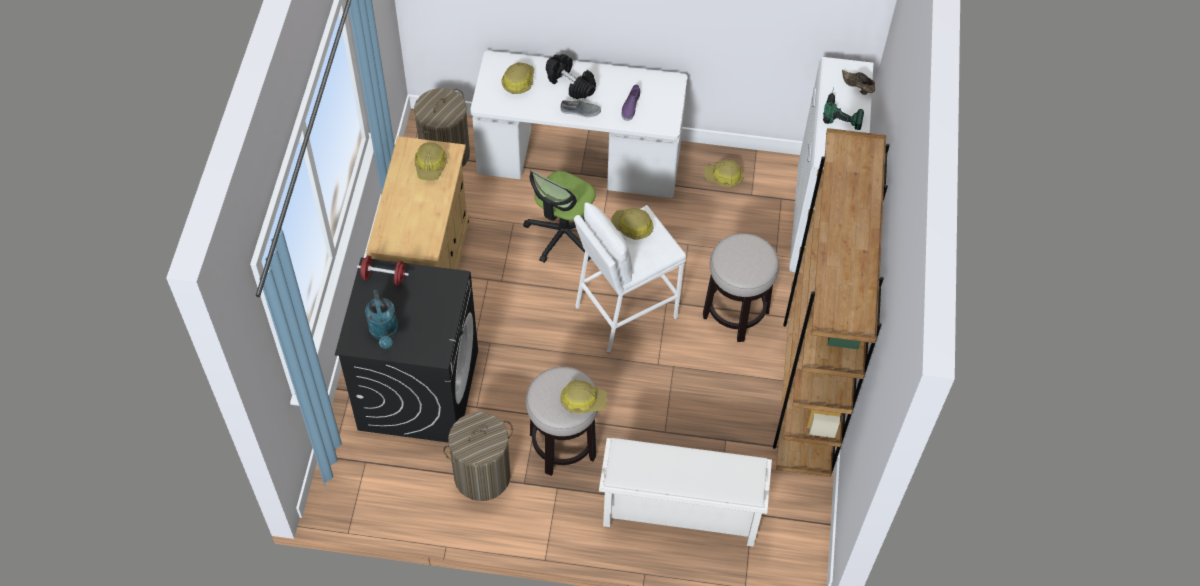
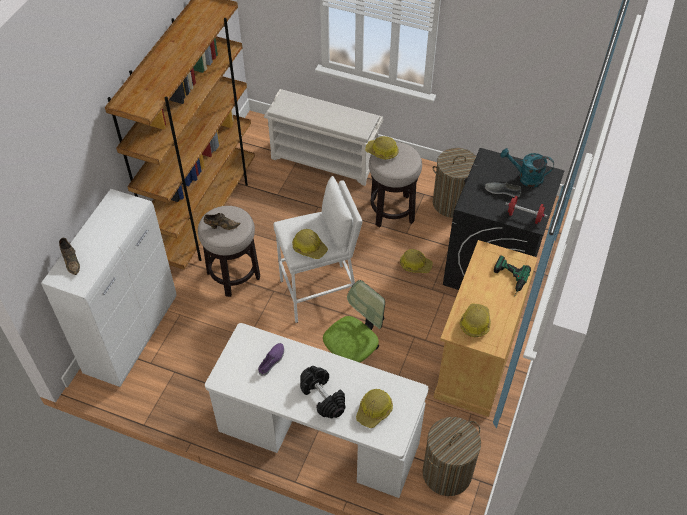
camera: 165 degrees left, 5 degrees down
turquoise watering can [365,289,398,349] -> turquoise watering can turned 75 degrees counterclockwise [501,148,554,187]
grey shoe [561,100,601,117] -> grey shoe moved to [485,182,521,197]
hard hat [705,160,744,187] -> hard hat moved to [400,249,433,273]
power drill [823,87,864,130] -> power drill moved to [494,256,531,297]
none -> brown shoe [204,213,241,230]

